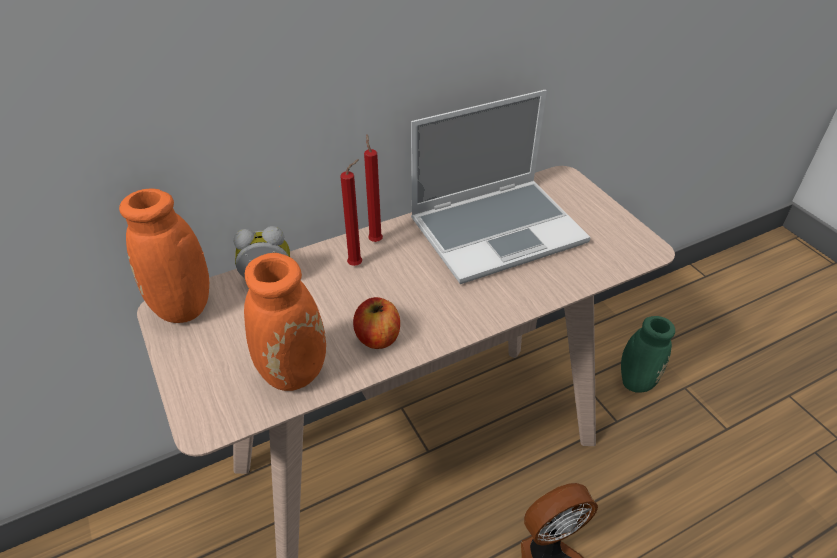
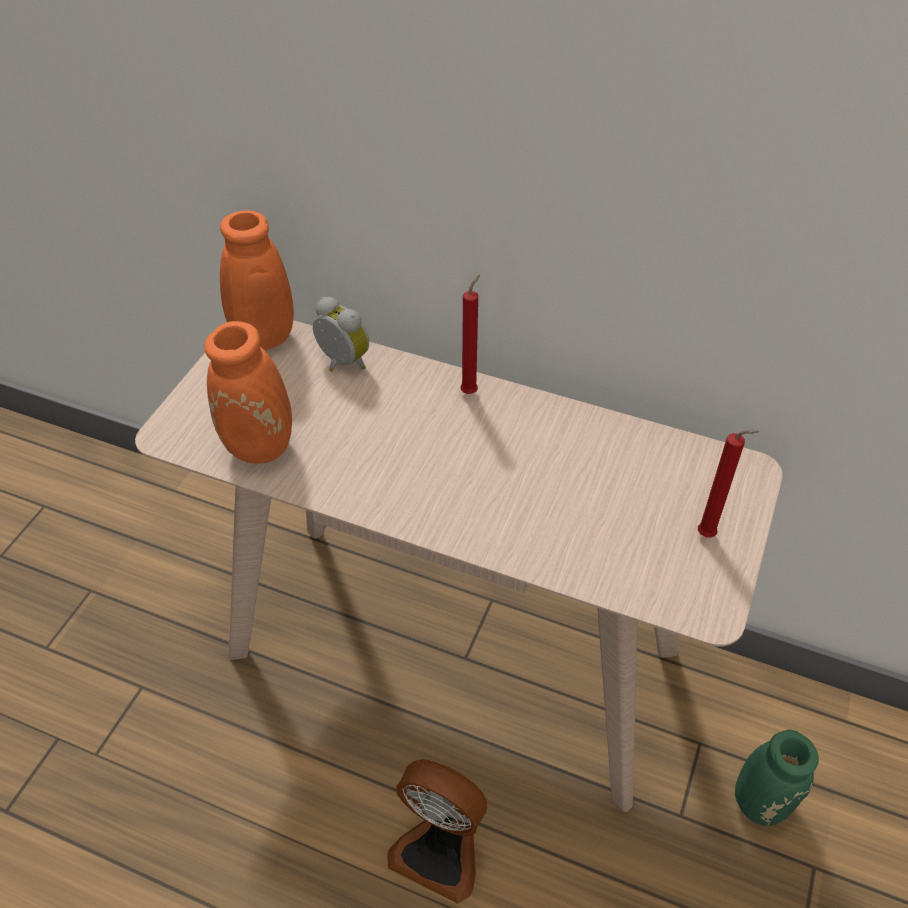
camera: 50 degrees right, 5 degrees up
red candle [340,159,362,266] -> red candle moved to [698,430,759,538]
apple [353,297,400,349] -> none
laptop [411,90,590,284] -> none

